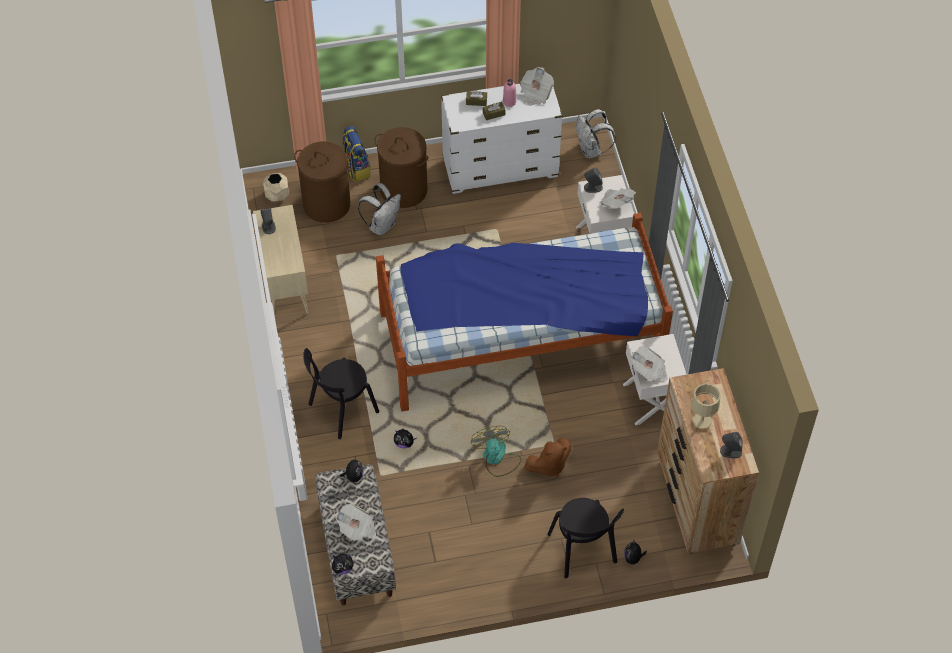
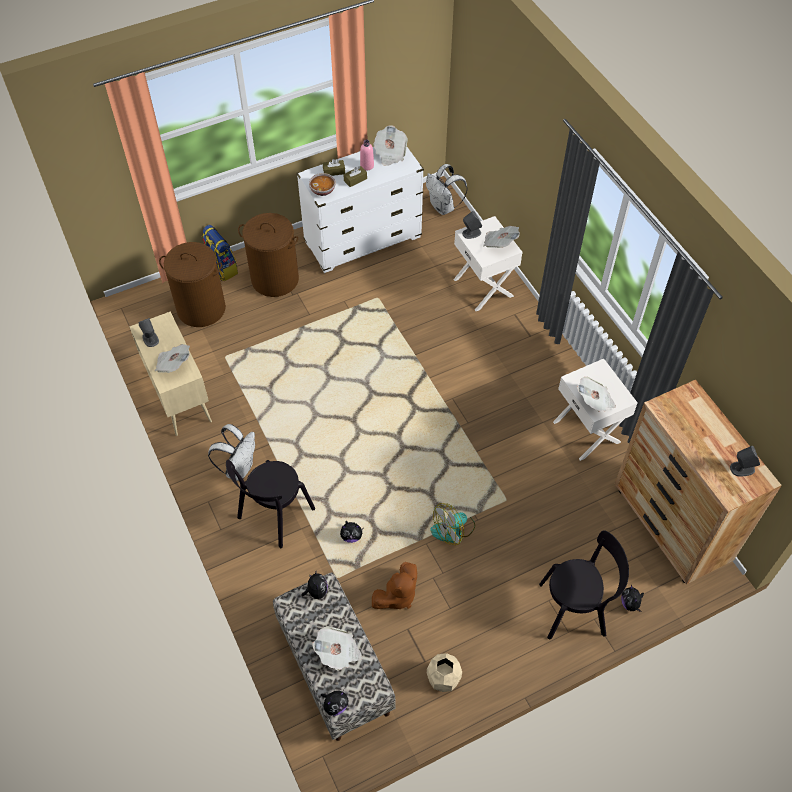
camera: 15 degrees left, 0 degrees up
beige planter [263,173,289,202] -> beige planter moved to [427,653,462,692]
white backpack [358,183,401,236] -> white backpack moved to [208,424,255,481]
bed [376,213,673,411] -> none
fan [471,426,521,477] -> fan turned 90 degrees counterclockwise [430,503,475,545]
brown plush toy [524,437,572,478] -> brown plush toy moved to [372,562,417,609]
black chair [547,498,624,579] -> black chair turned 60 degrees counterclockwise [539,530,629,640]
beige table lamp [691,380,720,429] -> none
none -> newspaper [155,344,190,373]
none -> bowl [309,173,336,196]

